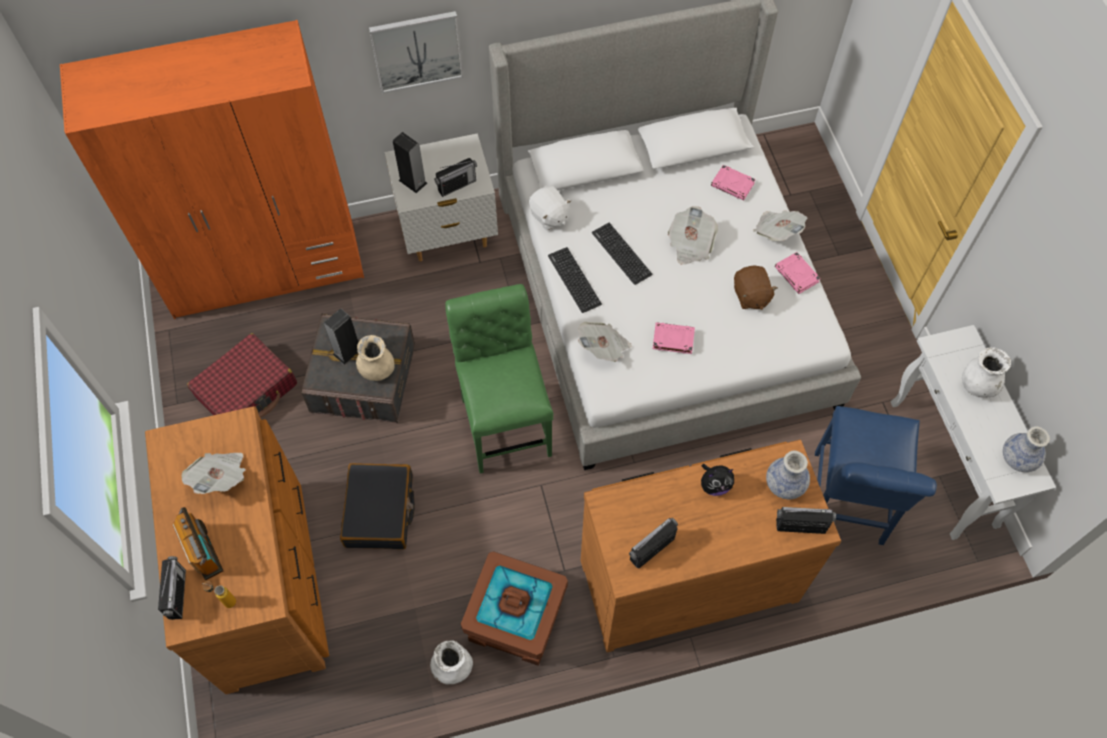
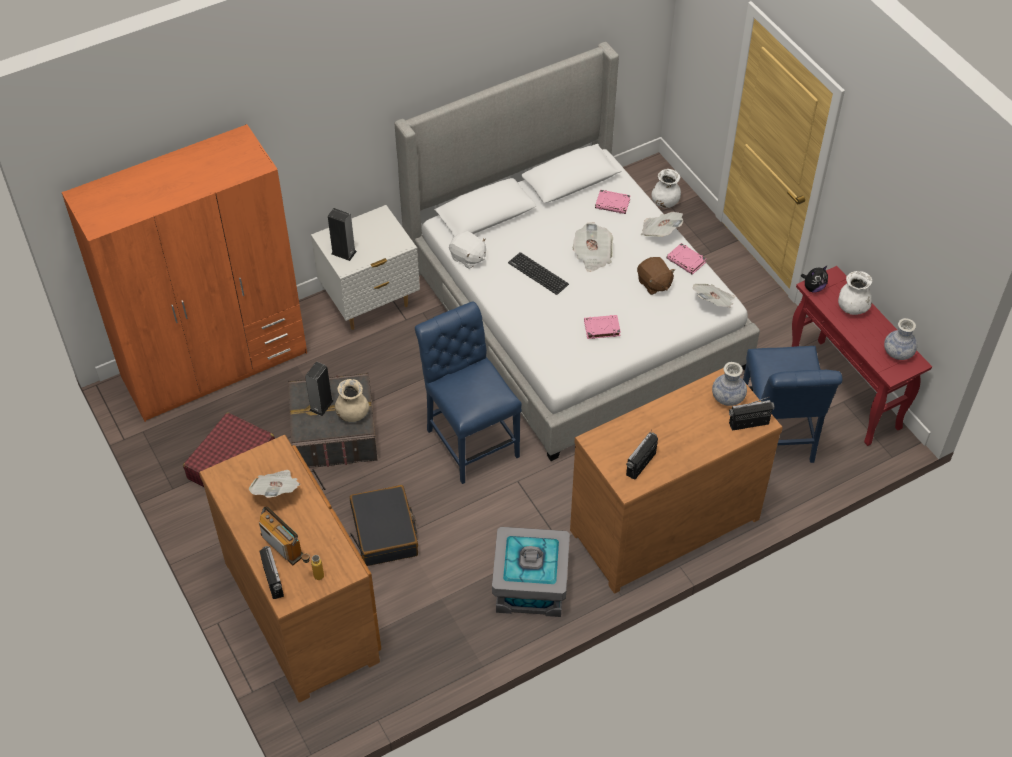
camera: 15 degrees left, 10 degrees down
picture [369,11,463,93] -> none
white vase [430,640,473,684] -> white vase moved to [651,169,681,208]
radio [434,158,477,197] -> none
green chair [446,284,553,474] -> blue chair [415,302,522,484]
brown storage box [461,551,568,666] -> grey storage box [492,527,570,617]
keyboard [548,247,602,313] -> none
newspaper [578,322,632,362] -> newspaper moved to [693,284,735,308]
plush toy [701,464,734,496] -> plush toy moved to [801,266,828,292]
white console table [891,325,1056,540] -> red console table [792,266,932,446]

